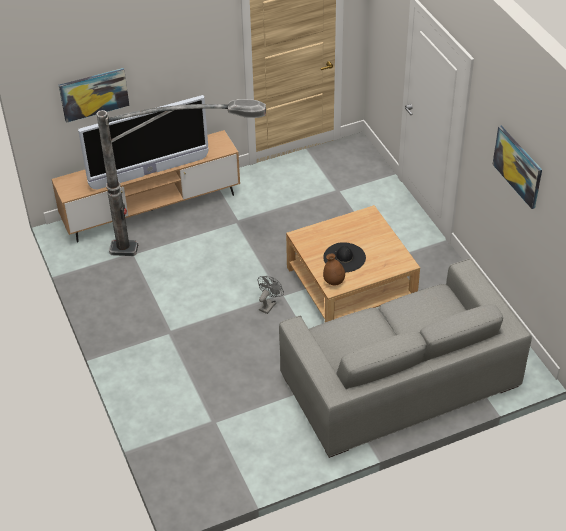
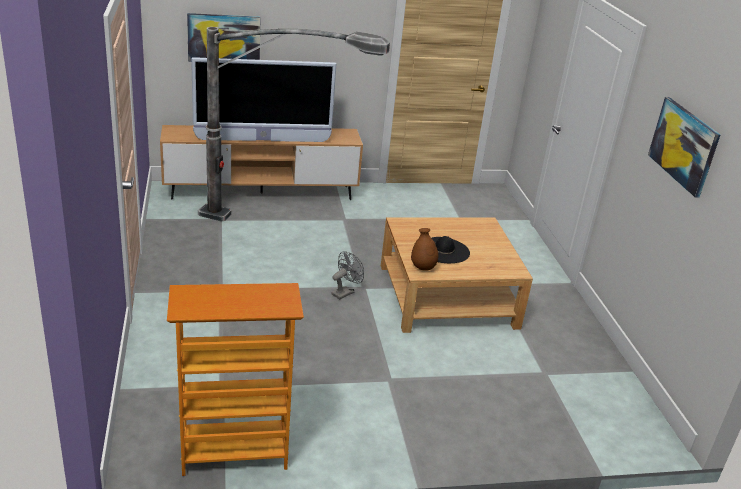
camera: 10 degrees right, 15 degrees down
grey sofa [279,259,532,458] -> none
none -> bookcase [167,283,304,476]

